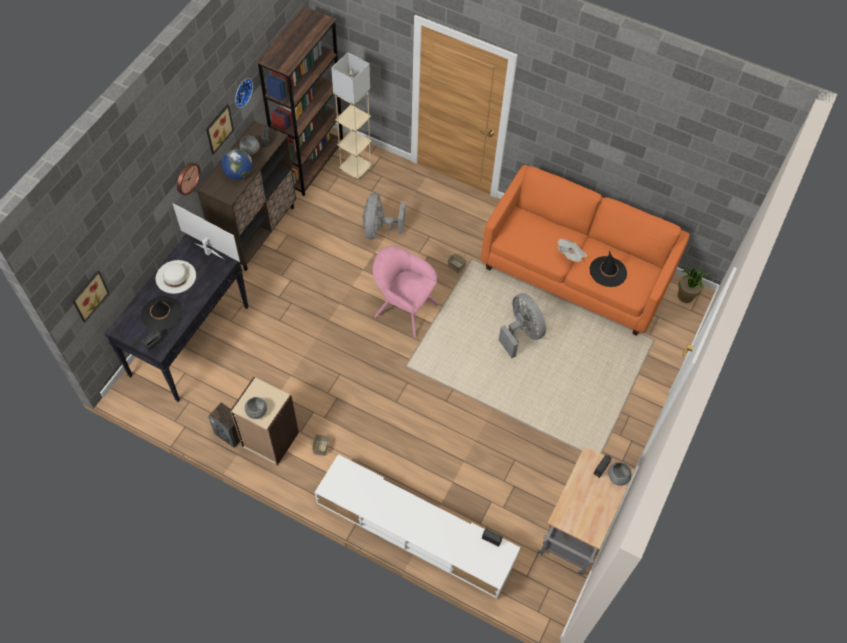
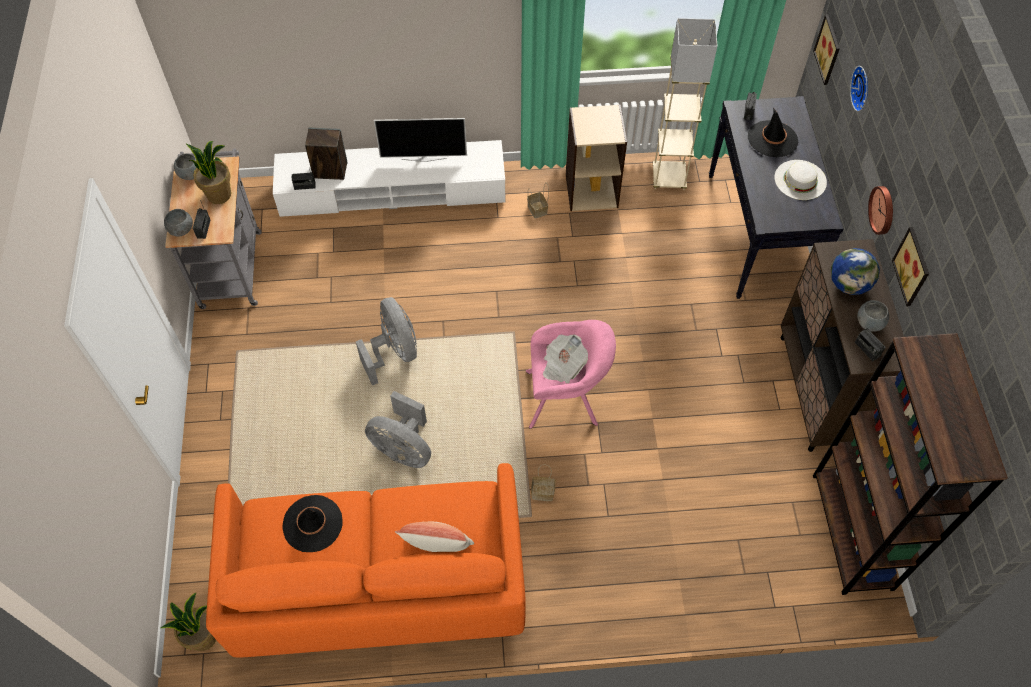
camera: 150 degrees right, 0 degrees up
television [173,203,240,262] -> television moved to [374,118,467,162]
speaker [208,402,240,448] -> speaker moved to [305,127,348,180]
wall clock [235,78,253,108] -> wall clock moved to [850,66,868,112]
grey bowl [245,397,267,419] -> grey bowl moved to [174,153,197,180]
beige floor lamp [331,52,372,181] -> beige floor lamp moved to [653,18,717,190]
grey fan [363,193,406,239] -> grey fan moved to [356,297,417,386]
newspaper [558,238,587,263] -> newspaper moved to [543,335,588,384]
none -> potted plant [186,141,231,204]
none -> pillow [395,522,474,552]

